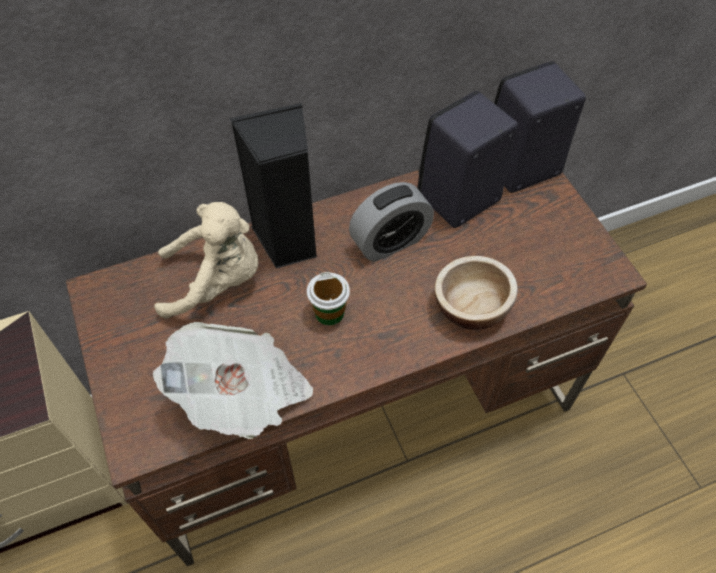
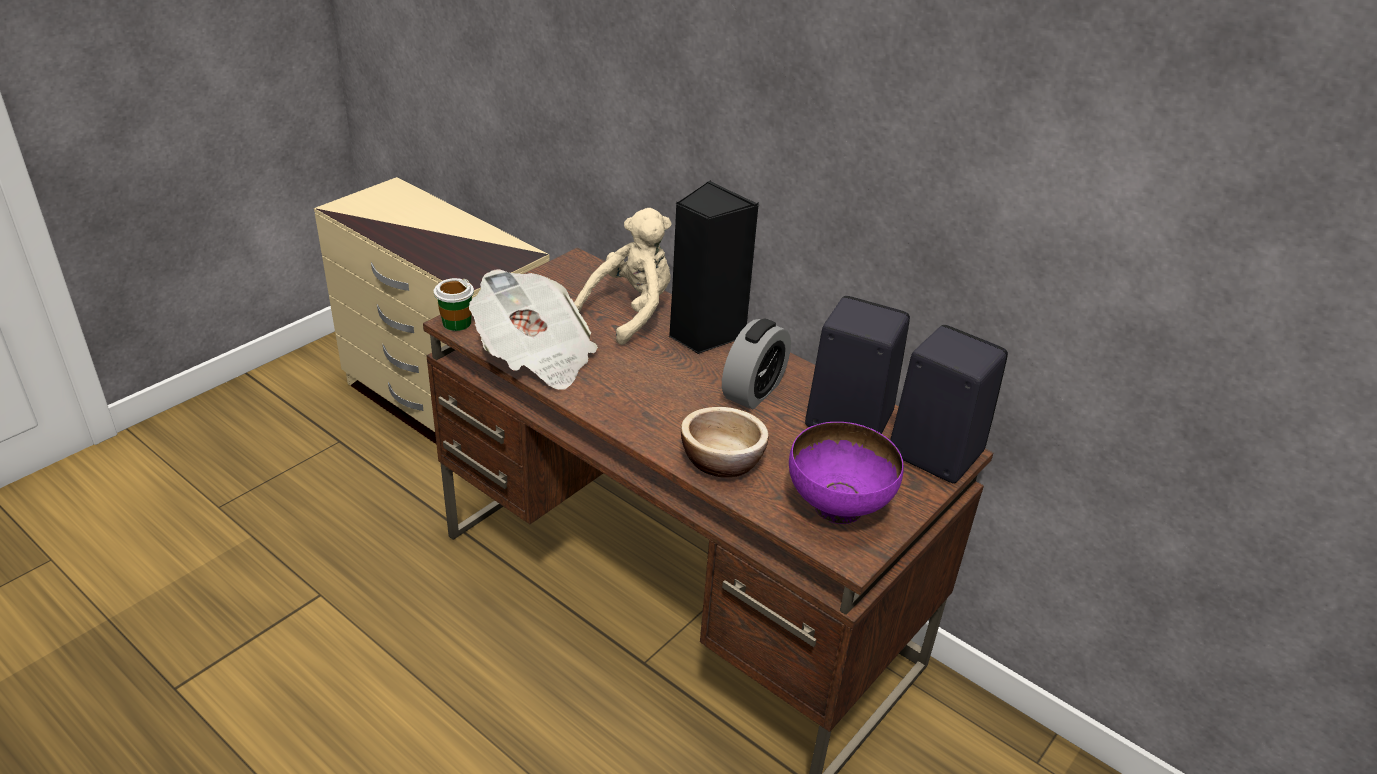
camera: 60 degrees right, 20 degrees down
beige plush toy [154,202,258,319] -> beige plush toy turned 105 degrees counterclockwise [574,208,672,345]
cup [307,272,350,325] -> cup moved to [434,278,474,331]
alarm clock [349,182,434,262] -> alarm clock turned 90 degrees counterclockwise [722,318,791,409]
none -> purple bowl [789,422,904,524]

